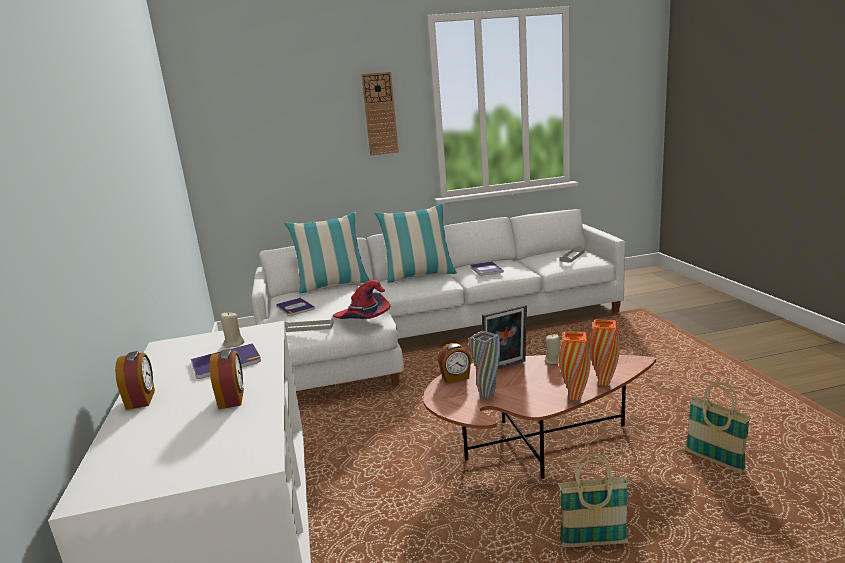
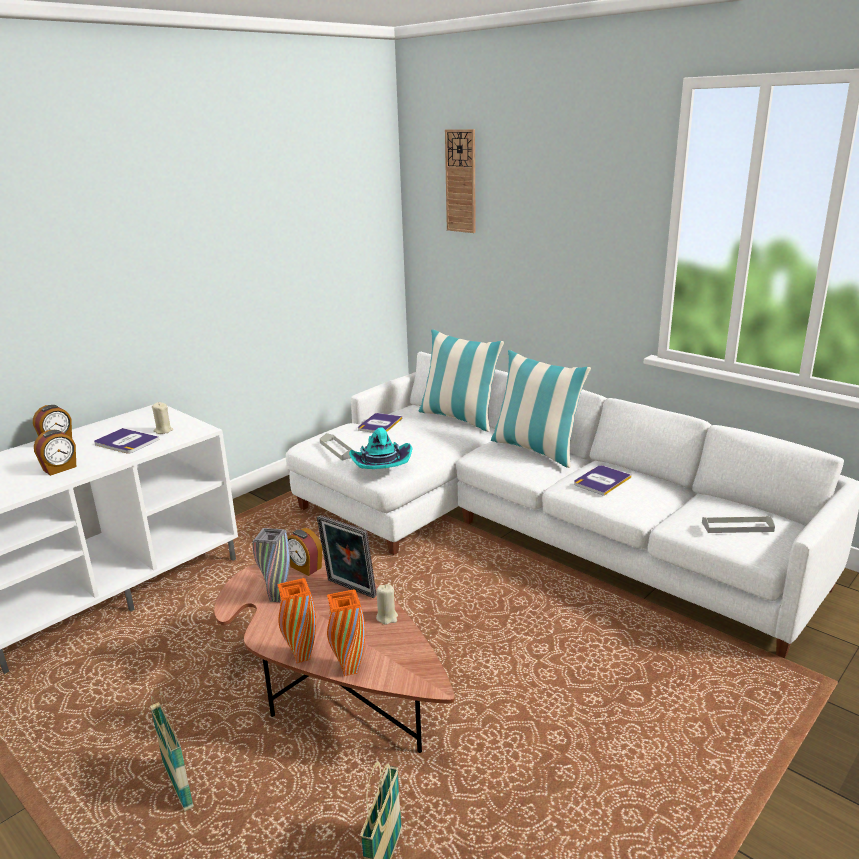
camera: 55 degrees right, 5 degrees up
red hat [333,280,391,319] -> turquoise hat [349,427,413,469]
wall clock [361,72,399,155] -> wall clock moved to [445,129,476,233]

